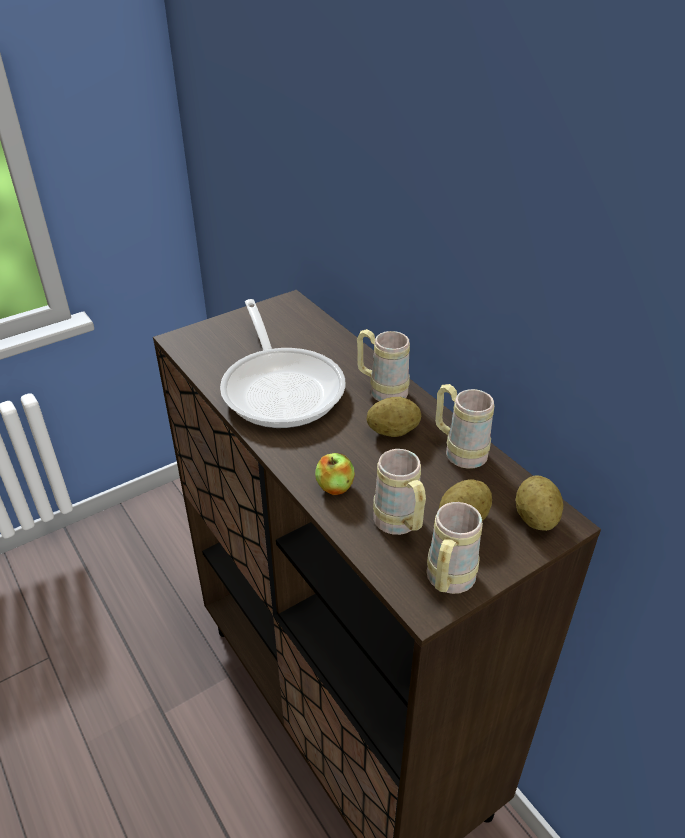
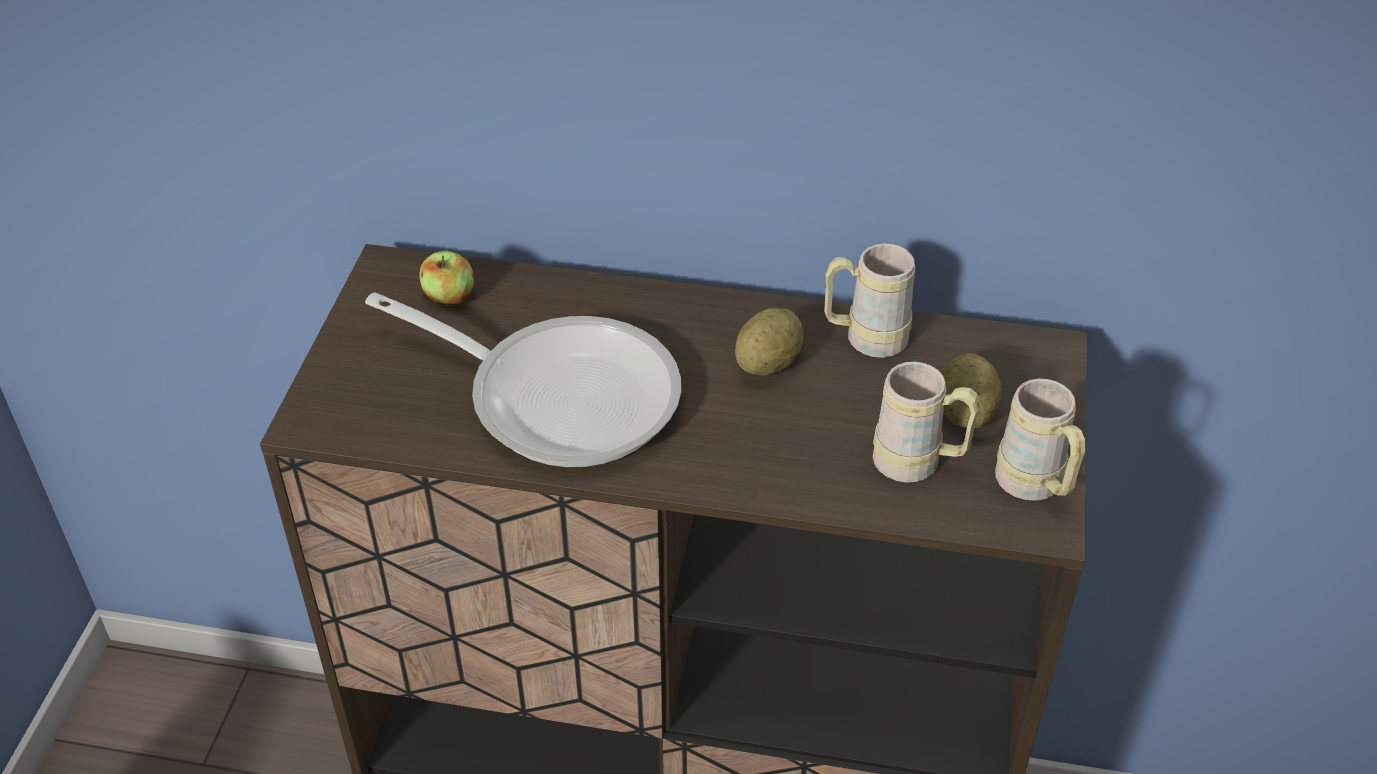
camera: 45 degrees left, 5 degrees up
apple [315,453,355,495] -> apple moved to [419,250,474,306]
beige mug [357,329,410,401] -> none
potato [515,476,563,531] -> none

